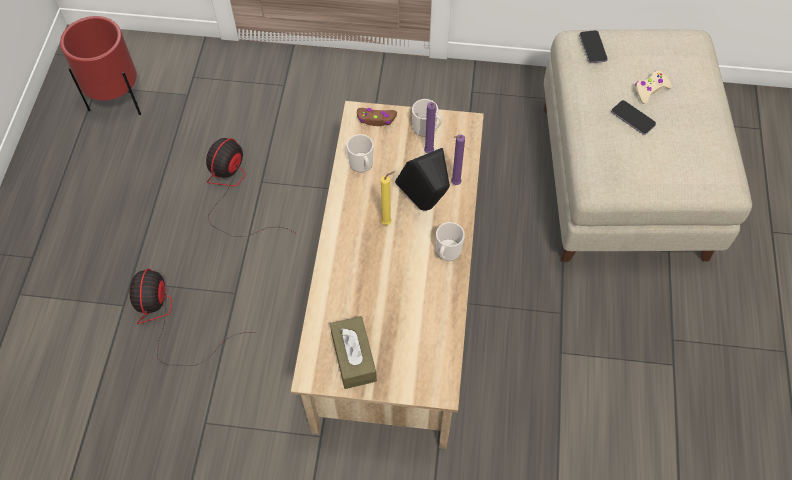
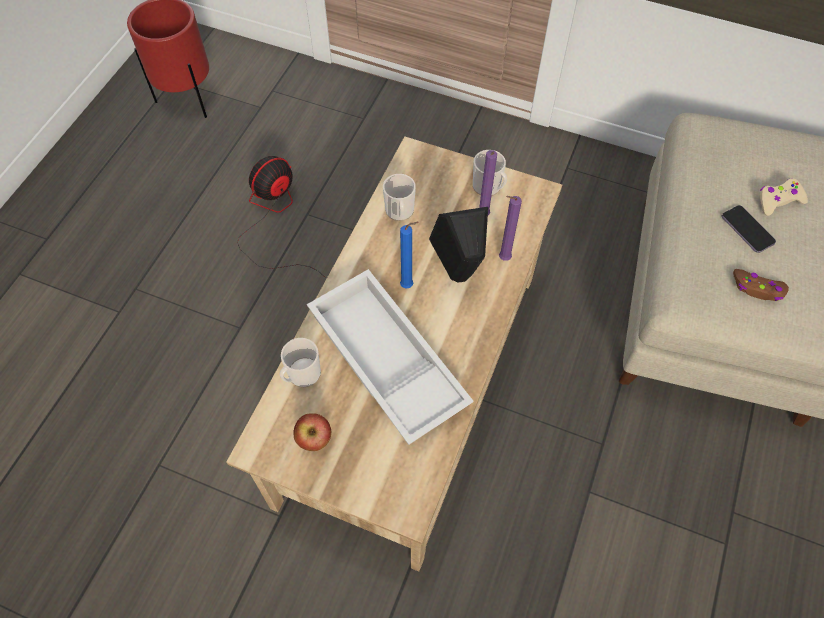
camera: 15 degrees right, 0 degrees up
fan [130,269,256,366] -> none
brown tissue box [330,316,377,389] -> apple [294,413,331,451]
brown game controller [357,108,397,126] -> brown game controller moved to [733,269,789,301]
yellow candle [381,172,394,225] -> blue candle [400,222,419,289]
mug [436,222,465,261] -> mug moved to [279,338,321,387]
phone [580,30,608,63] -> none
none -> white tray [307,269,474,445]

